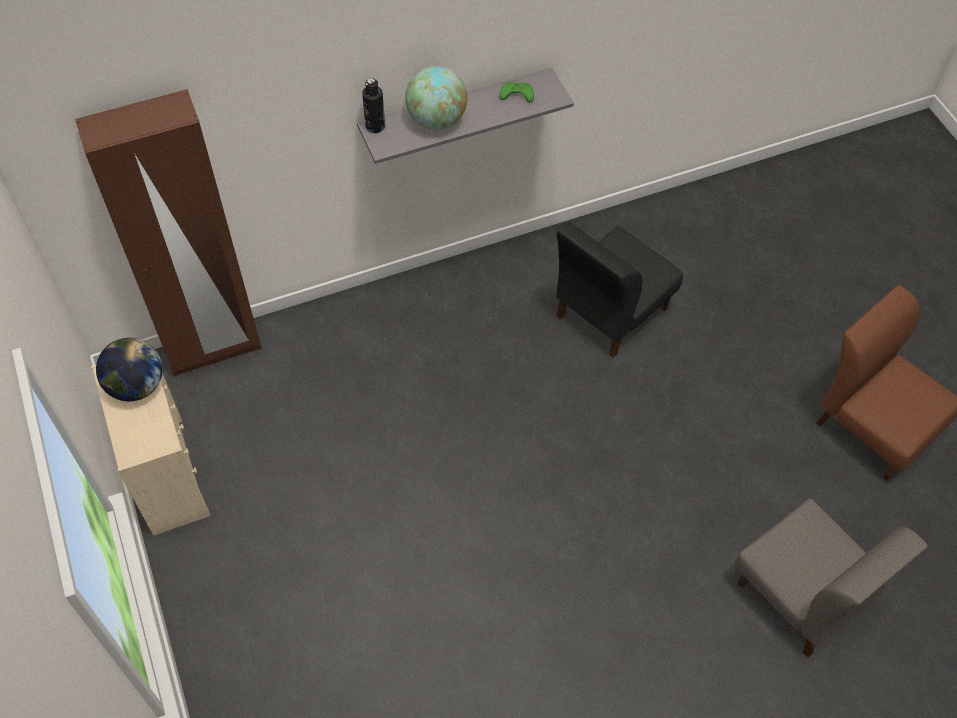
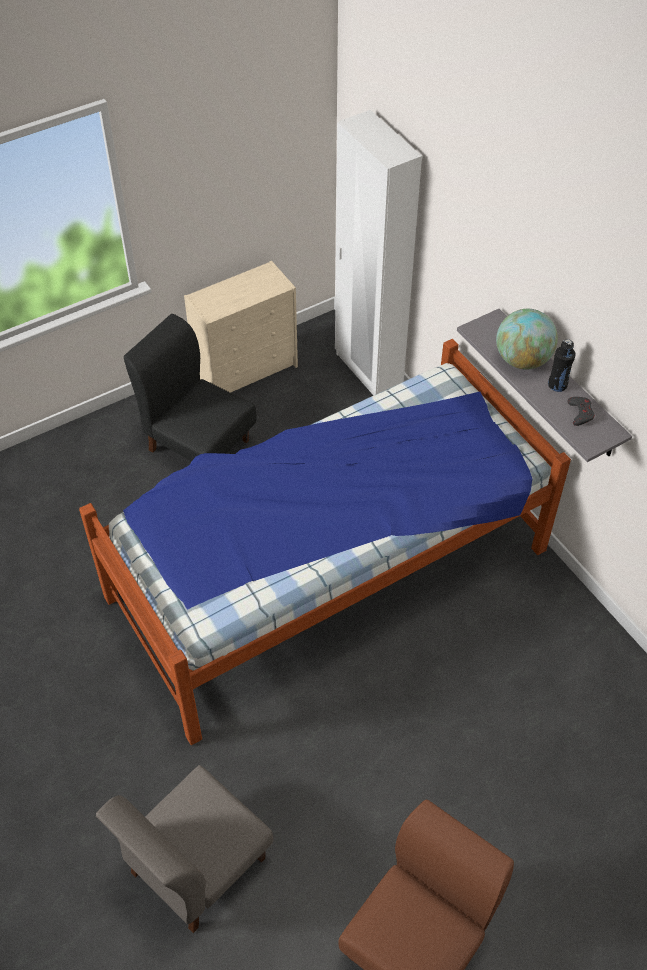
camera: 80 degrees right, 5 degrees down
brown wardrobe [75,89,262,376] -> white wardrobe [335,110,422,396]
globe [96,338,162,401] -> none
black bottle [362,78,385,133] -> black bottle moved to [548,339,576,392]
green game controller [499,81,534,102] -> grey game controller [567,397,595,426]
black chair [556,222,683,358] -> black chair moved to [124,314,257,462]
none -> bed [79,339,571,745]

